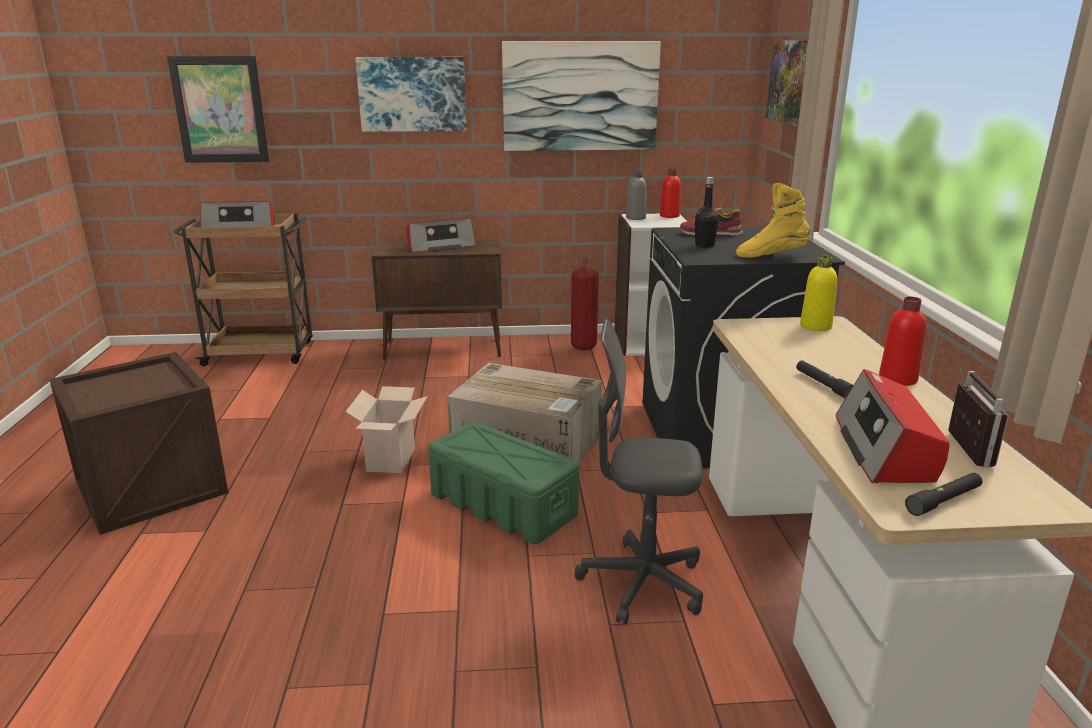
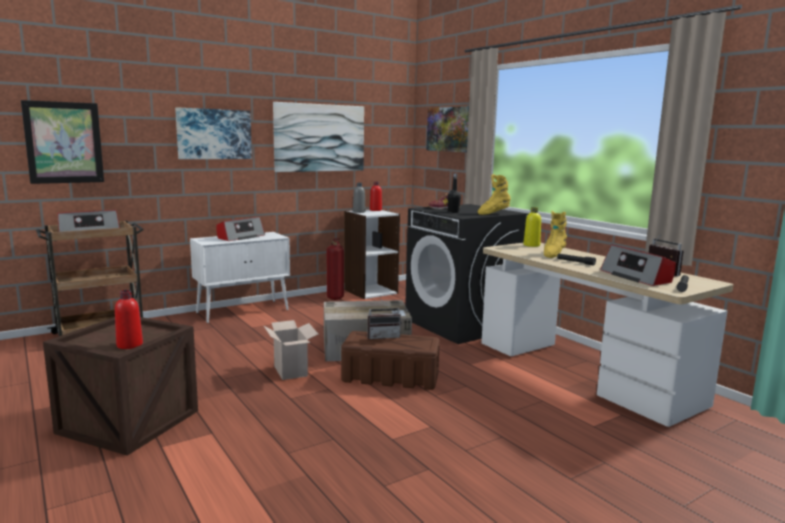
camera: 30 degrees left, 10 degrees down
brown cabinet [371,240,502,360] -> white cabinet [190,232,290,323]
green storage box [428,422,579,544] -> brown storage box [341,331,440,390]
grey office chair [574,318,703,624] -> none
red bottle [879,297,927,386] -> red bottle moved to [115,290,143,349]
none -> radio [367,298,402,340]
none -> yellow boot [544,211,567,258]

